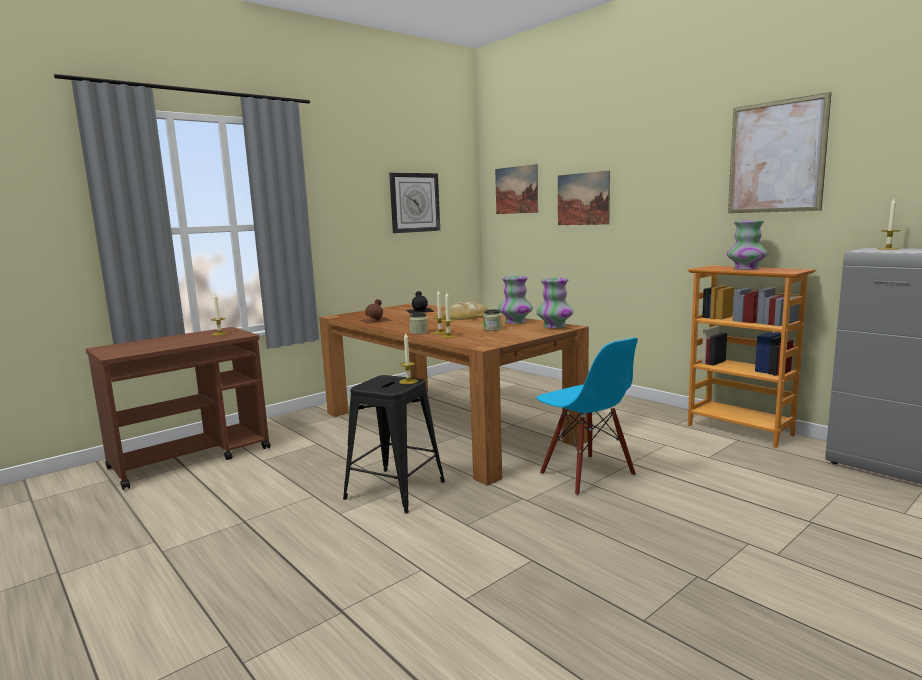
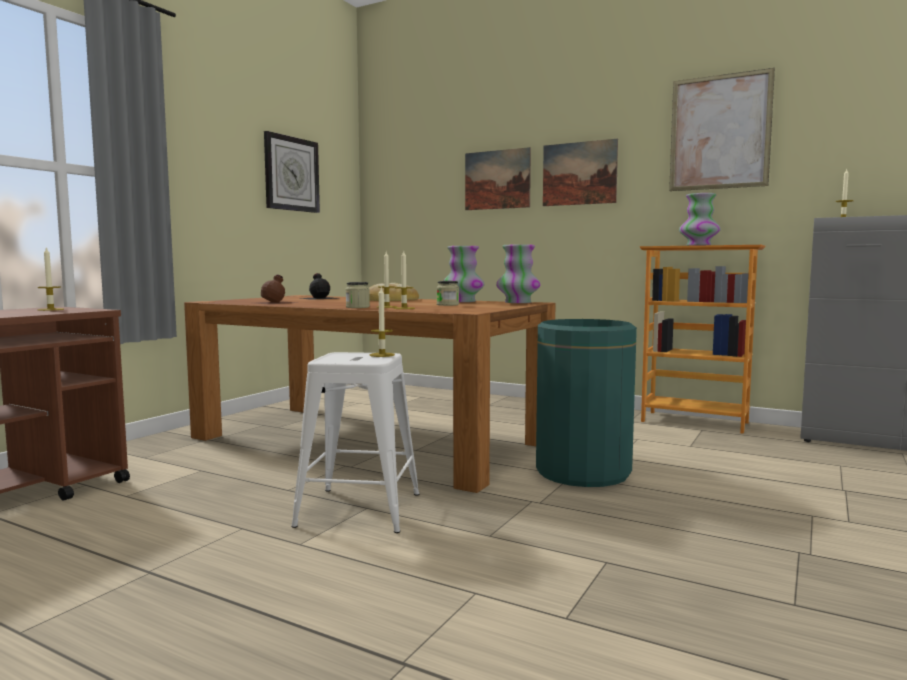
camera: 20 degrees left, 5 degrees down
black stool [343,375,445,514] -> white stool [291,352,419,533]
picture [495,164,538,214] -> picture moved to [543,138,618,206]
blue chair [536,338,638,496] -> green trash can [536,319,637,487]

